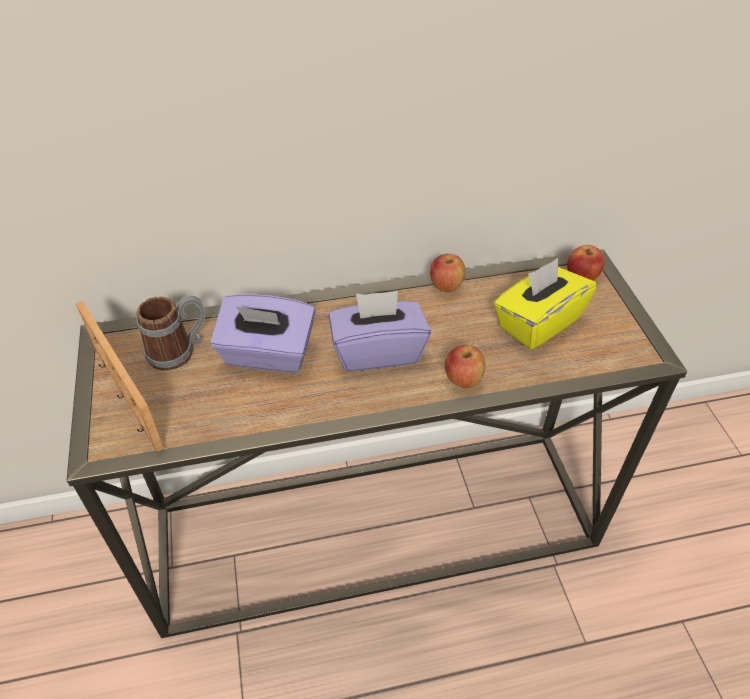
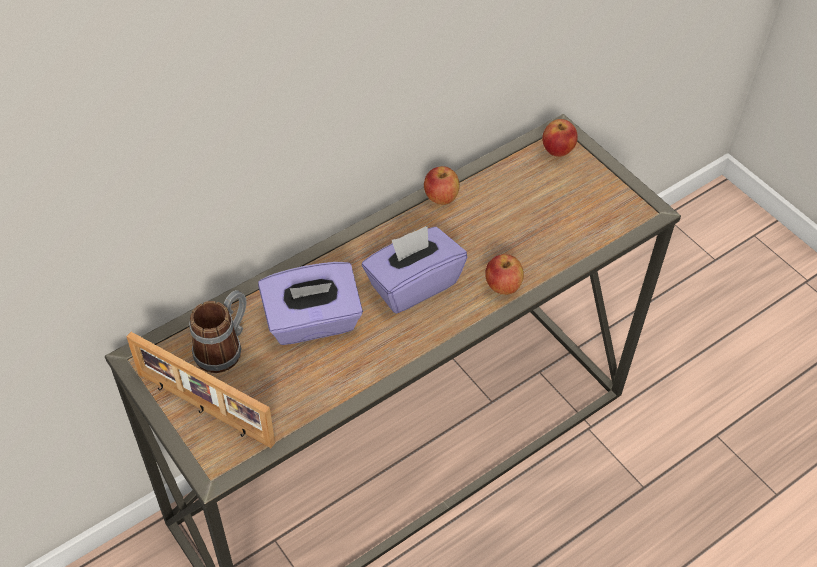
camera: 25 degrees left, 5 degrees up
yellow tissue box [494,258,597,350] -> none

